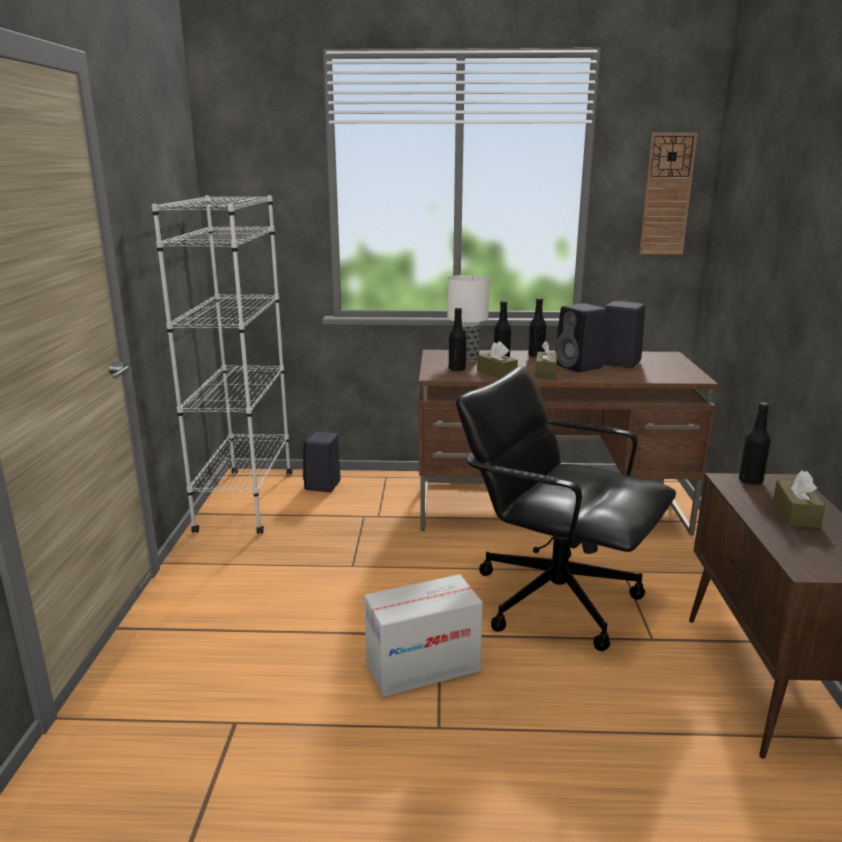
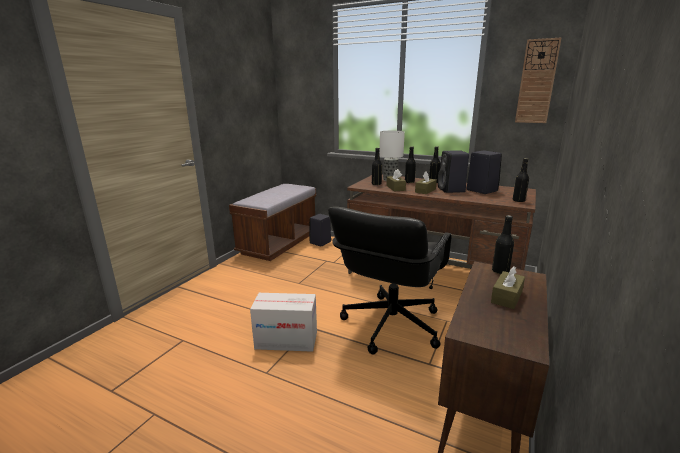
camera: 25 degrees right, 0 degrees up
white bookcase [152,195,292,534] -> brown bench [229,184,316,261]
black office chair [456,366,676,651] -> black office chair turned 120 degrees counterclockwise [328,207,452,355]
none -> black bottle [513,158,529,202]

